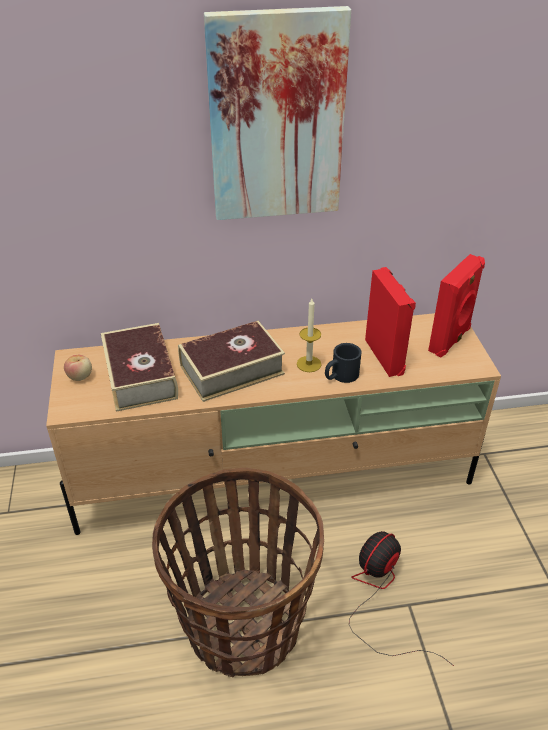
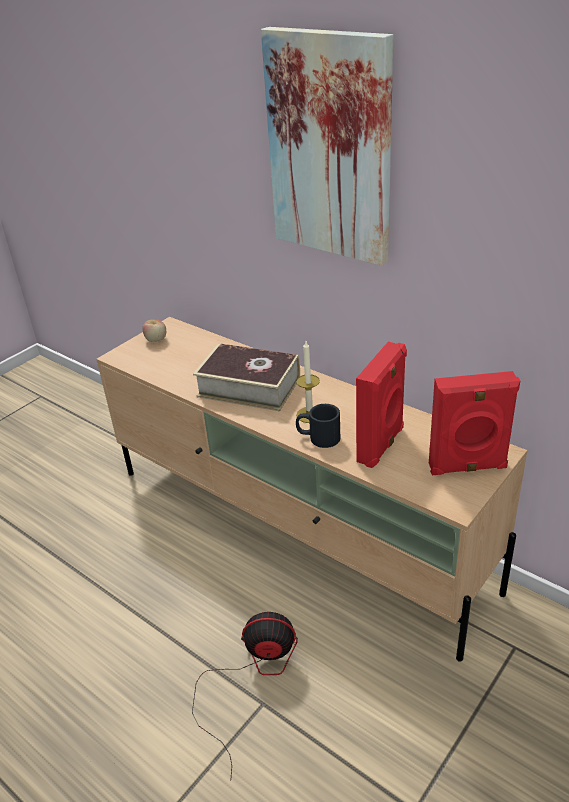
camera: 50 degrees right, 5 degrees down
book [101,323,178,412] -> none
basket [152,468,324,677] -> none

